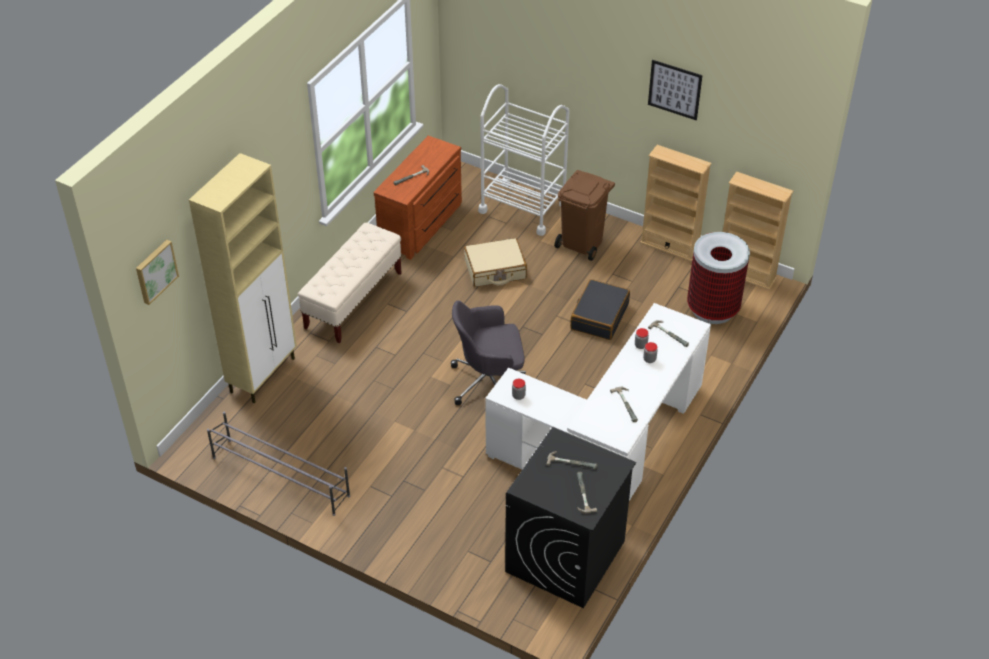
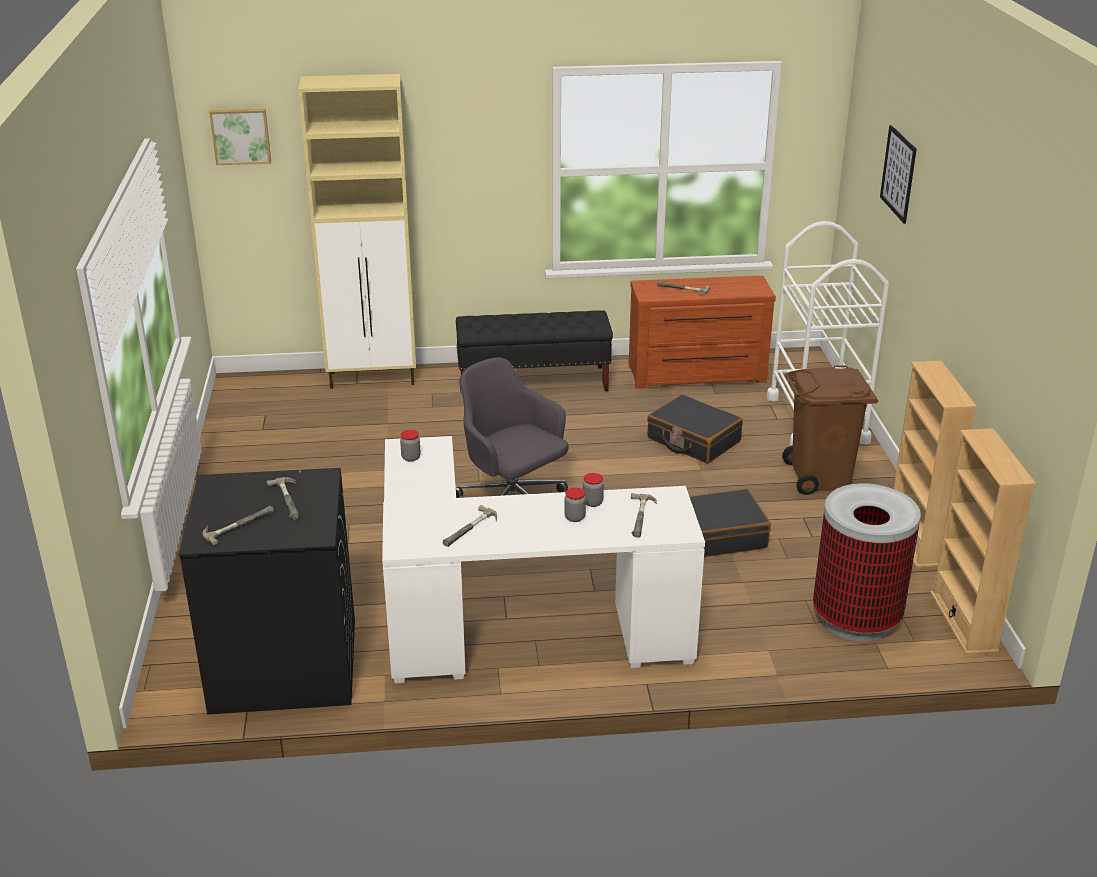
camera: 55 degrees right, 15 degrees down
grey shoe rack [207,411,350,516] -> none
beige bench [298,223,402,344] -> black bench [456,310,613,391]
beige suitcase [464,238,527,287] -> black suitcase [647,394,743,463]
picture [648,60,702,120] -> picture moved to [880,125,917,224]

